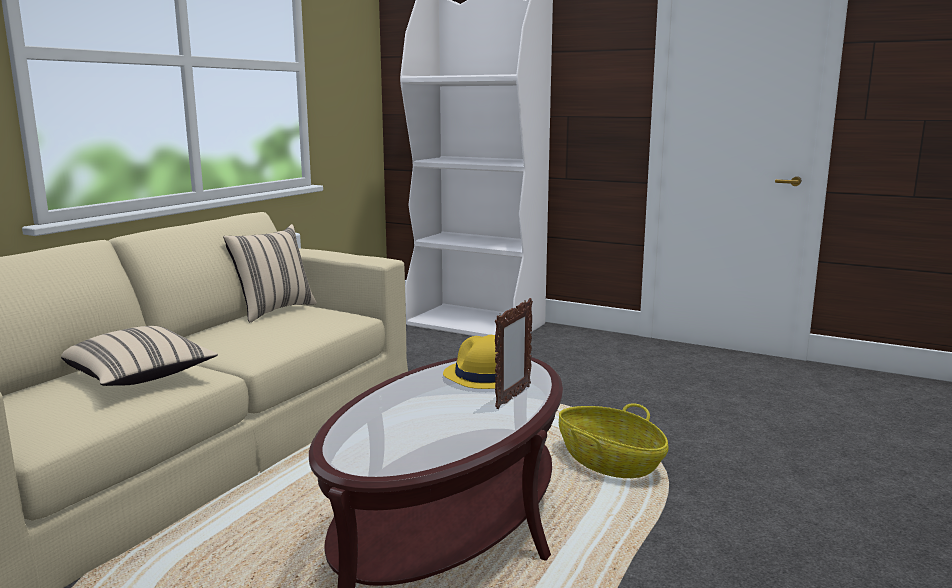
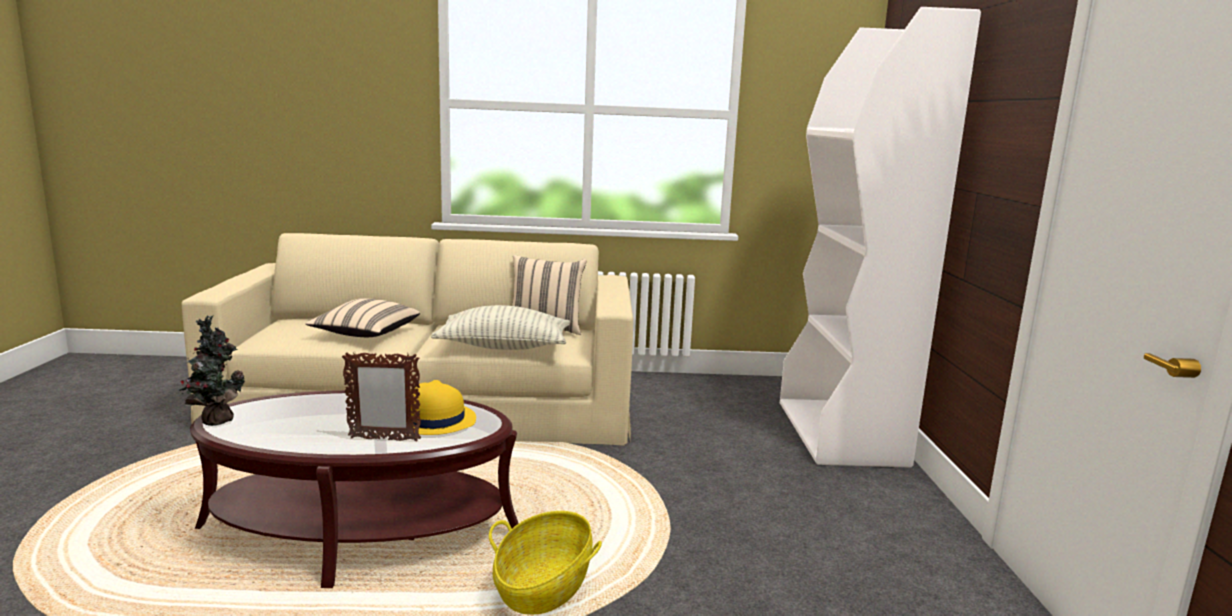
camera: 60 degrees right, 0 degrees up
none -> potted plant [179,316,245,426]
none -> pillow [431,305,570,350]

